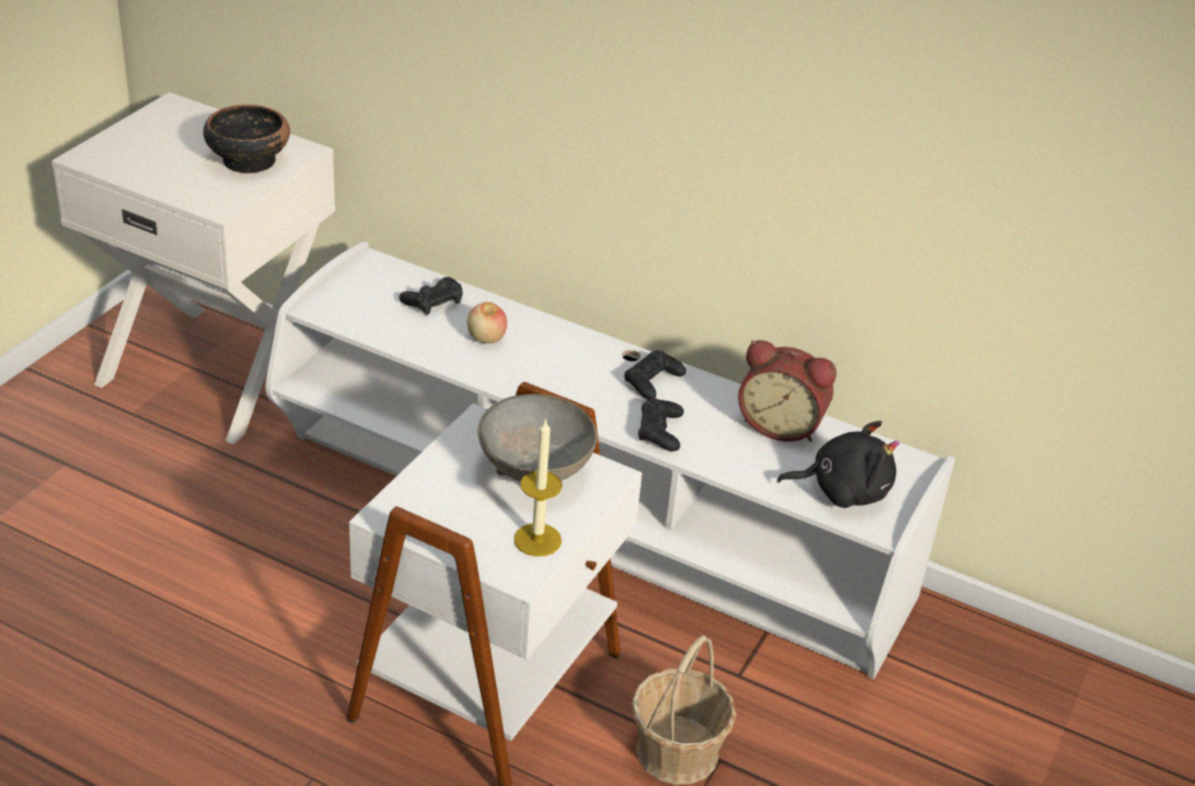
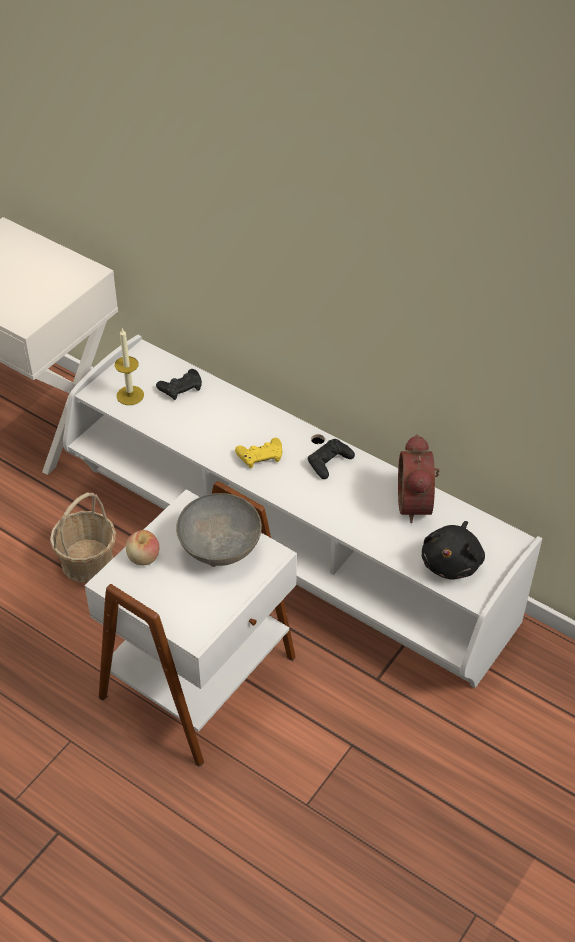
camera: 10 degrees right, 10 degrees up
bowl [203,105,290,173] -> none
apple [467,302,507,343] -> apple moved to [126,530,159,565]
candle [514,418,562,557] -> candle moved to [115,328,144,405]
basket [632,635,736,785] -> basket moved to [50,492,116,583]
black game controller [638,398,684,451] -> none
alarm clock [738,340,837,442] -> alarm clock turned 60 degrees clockwise [398,434,440,523]
black plush toy [777,421,900,508] -> black plush toy turned 105 degrees clockwise [422,521,485,580]
none -> yellow game controller [235,438,282,468]

